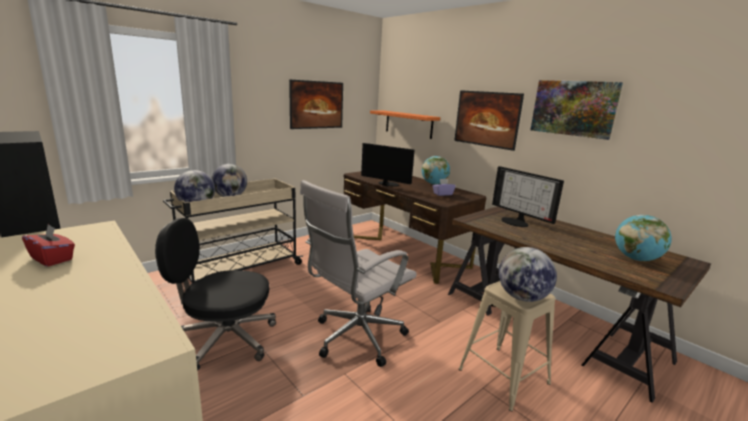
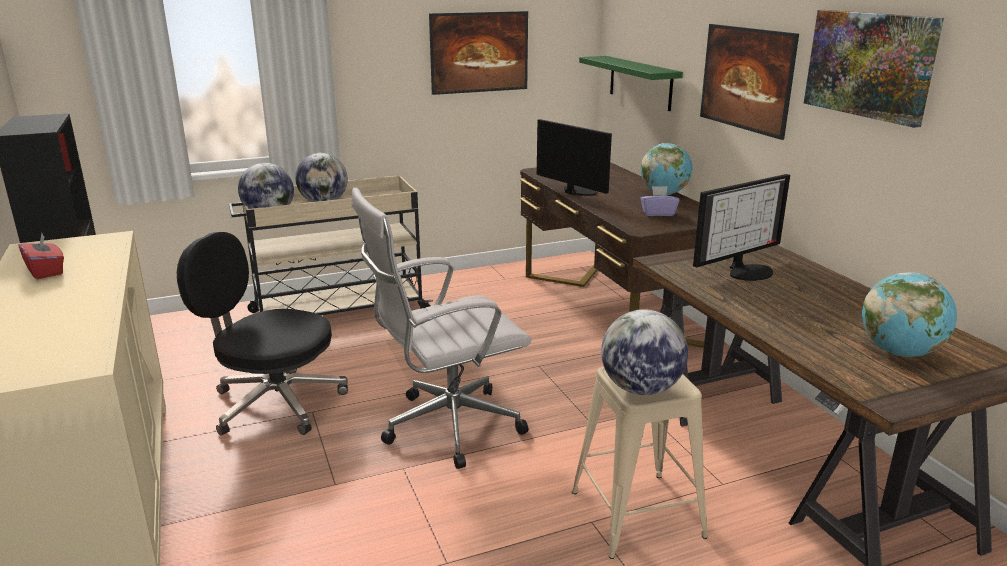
camera: 20 degrees right, 5 degrees up
orange shelf [370,110,440,139] -> green shelf [579,56,683,111]
monitor [492,166,564,227] -> monitor turned 105 degrees counterclockwise [693,174,790,281]

